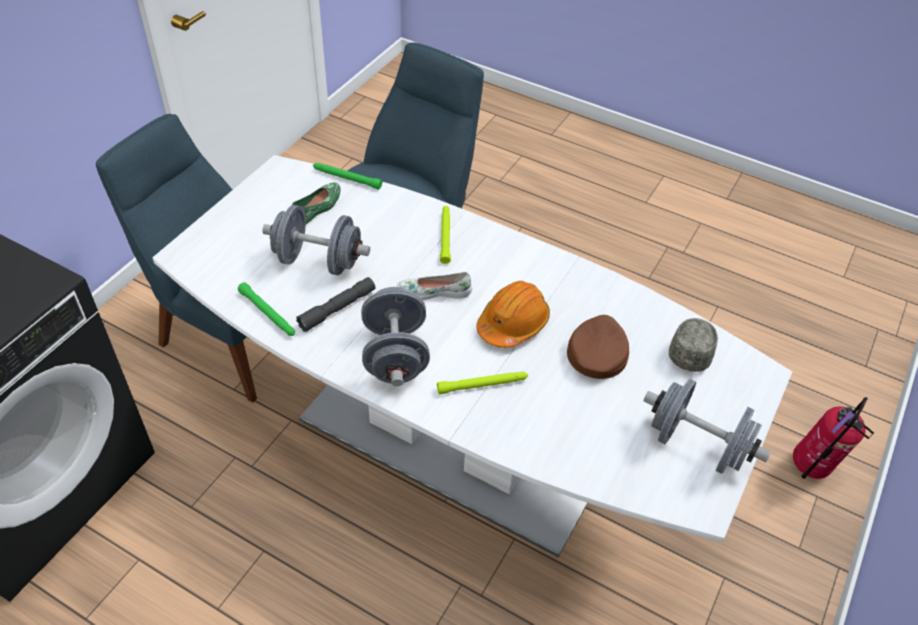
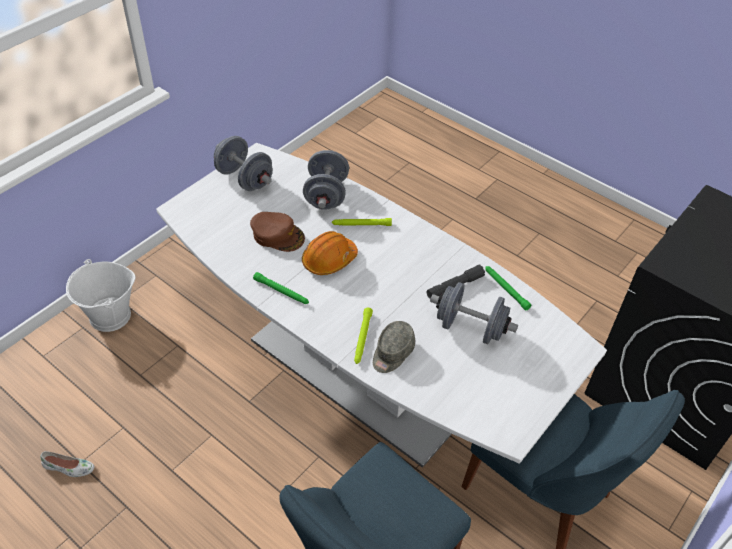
camera: 170 degrees left, 0 degrees up
green shoe [292,182,340,224] -> none
green flashlight [313,163,382,190] -> green flashlight moved to [253,272,309,304]
grey dumbbell [361,287,430,386] -> grey dumbbell moved to [303,150,349,210]
white shoe [397,272,472,300] -> white shoe moved to [40,451,95,477]
brown cap [567,315,629,379] -> brown cap turned 90 degrees counterclockwise [250,212,305,252]
grey cap [669,318,718,372] -> grey cap moved to [373,321,415,373]
fire extinguisher [793,397,874,479] -> white bucket [66,259,136,332]

